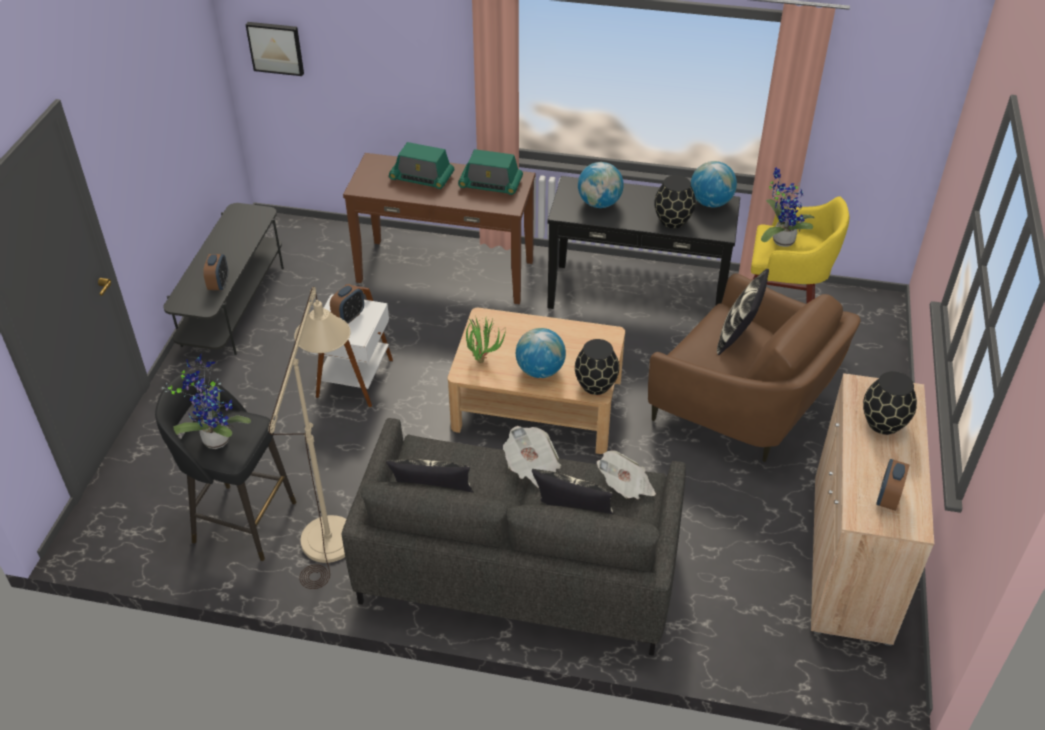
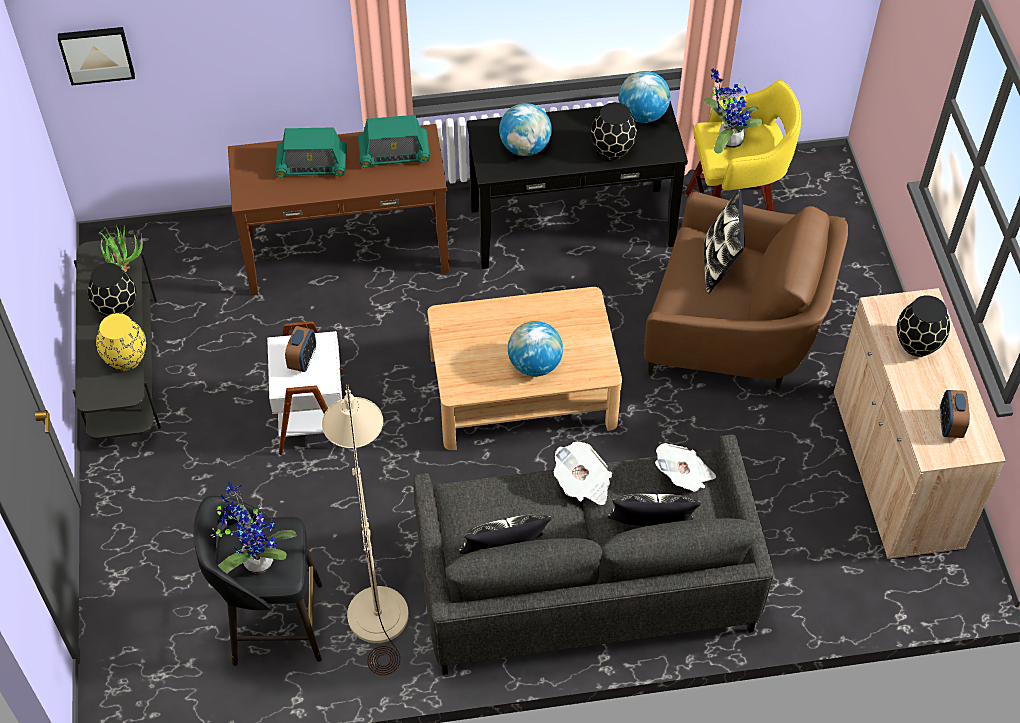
camera: 20 degrees left, 10 degrees up
alarm clock [203,254,228,290] -> yellow vase [96,313,146,371]
potted plant [466,315,506,363] -> potted plant moved to [98,224,143,272]
black vase [575,339,619,395] -> black vase moved to [88,263,136,317]

